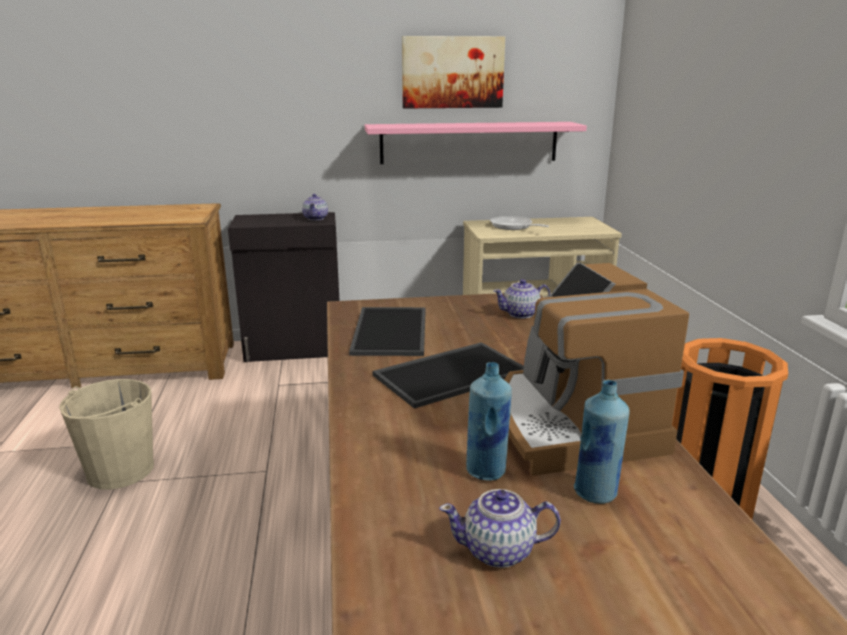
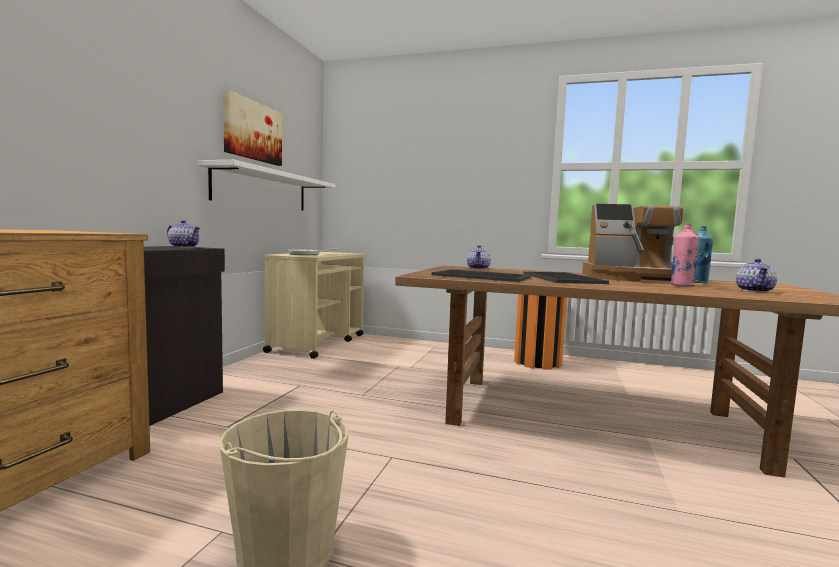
camera: 65 degrees left, 15 degrees down
pink shelf [365,122,587,164] -> white shelf [198,160,335,211]
blue bottle [466,362,512,481] -> pink bottle [671,224,699,286]

